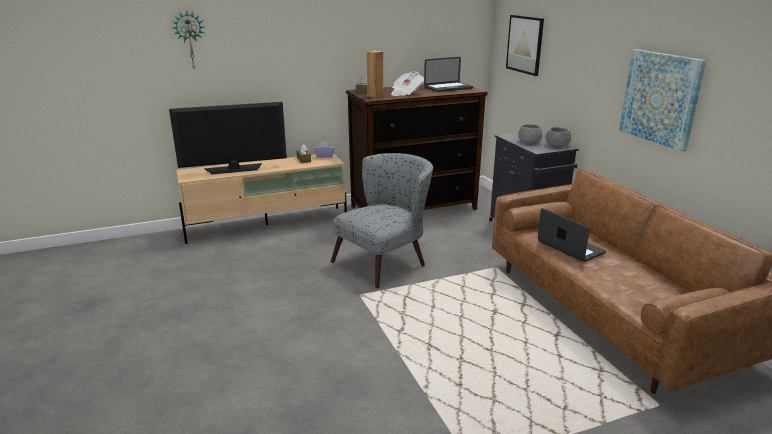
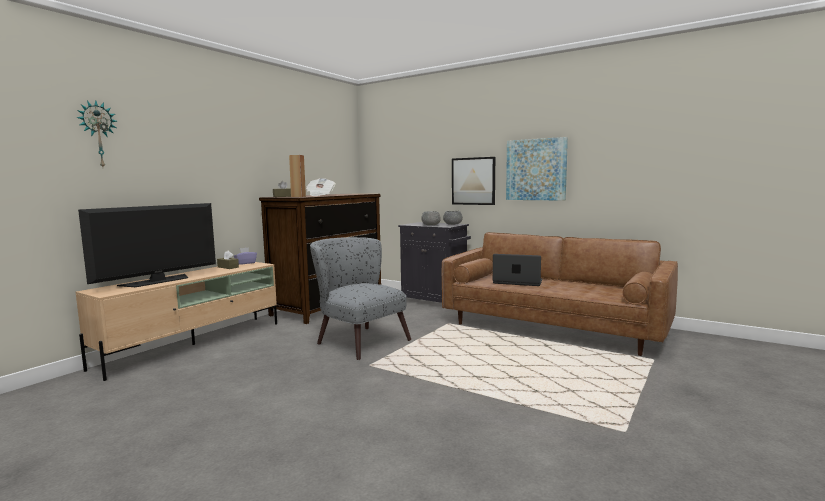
camera: 35 degrees left, 15 degrees down
grey armchair [331,153,433,288] -> grey armchair turned 60 degrees counterclockwise [310,237,411,360]
laptop [424,57,473,92] -> none
picture [506,15,544,76] -> picture moved to [452,157,495,205]

